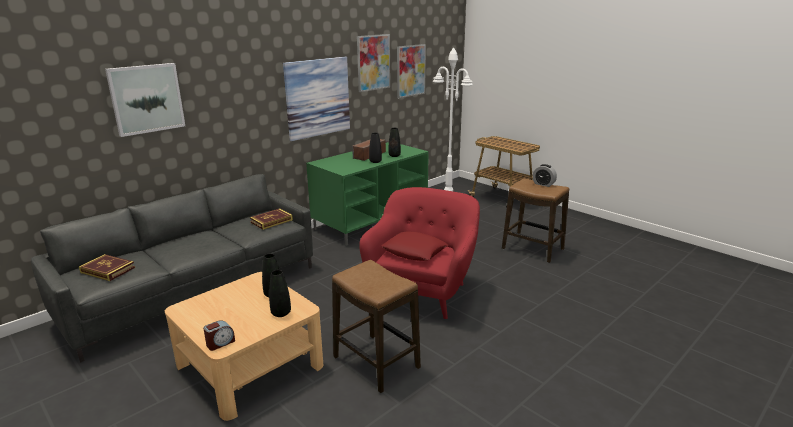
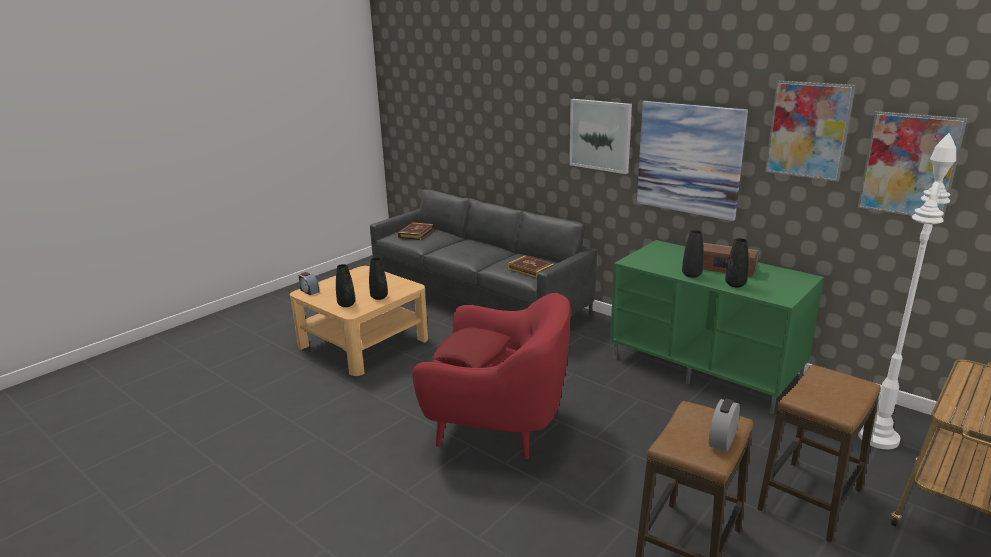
camera: 85 degrees right, 0 degrees up
picture [105,63,185,137] -> picture moved to [569,99,632,174]
stool [332,260,421,393] -> stool moved to [757,365,881,543]

